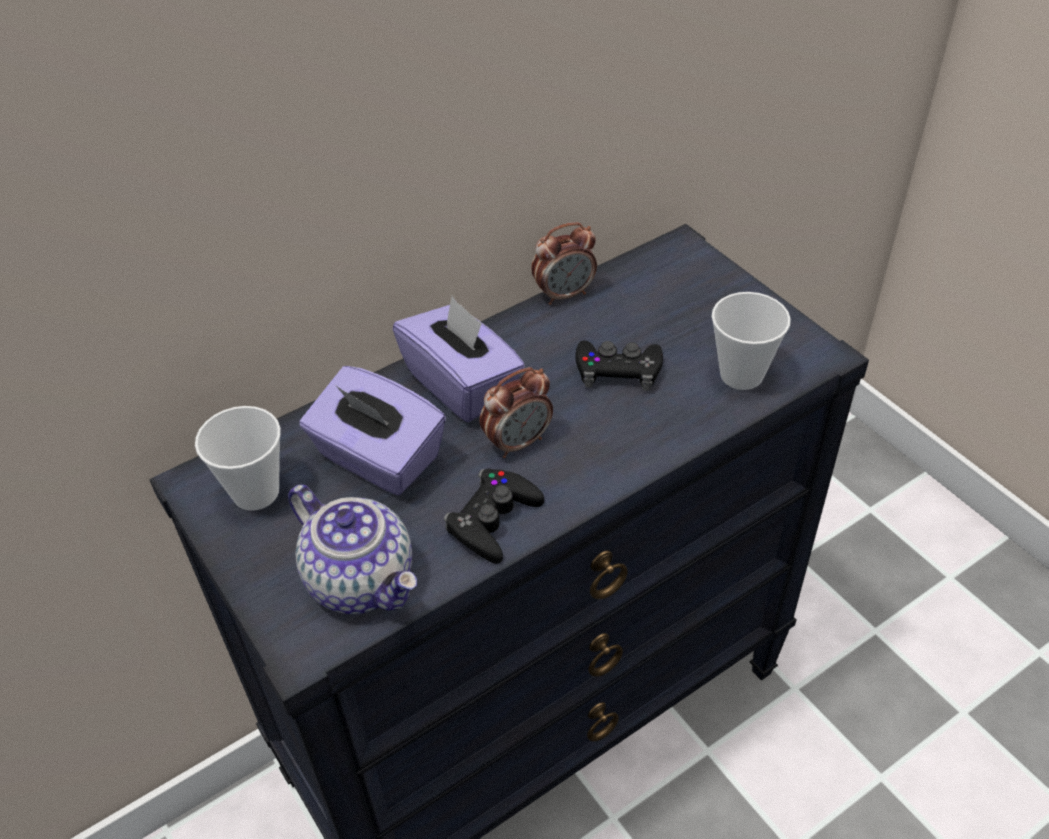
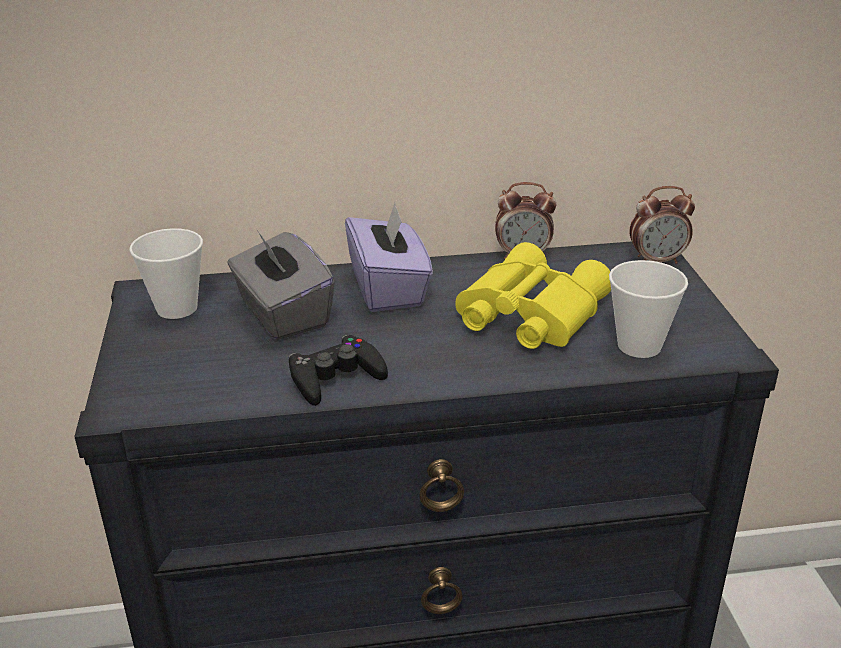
camera: 25 degrees right, 15 degrees down
teapot [288,484,417,614] -> none
purple tissue box [300,366,446,495] -> grey tissue box [228,228,335,340]
alarm clock [480,367,553,458] -> alarm clock moved to [629,186,695,264]
black game controller [576,340,663,391] -> yellow binoculars [455,242,611,349]

